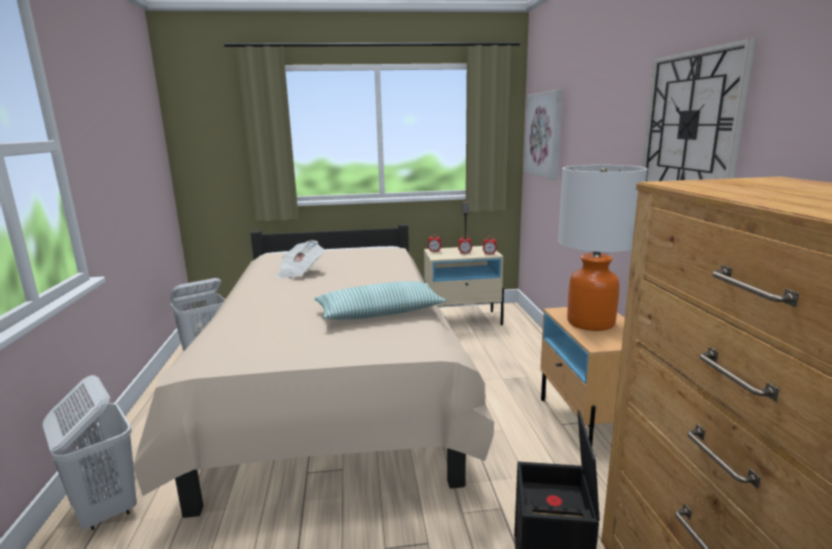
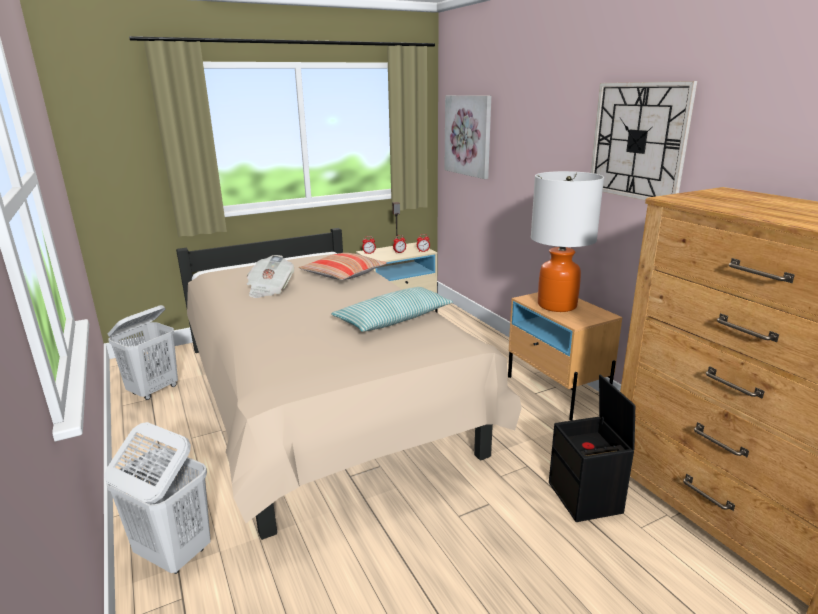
camera: 20 degrees left, 5 degrees up
none -> pillow [299,253,387,280]

